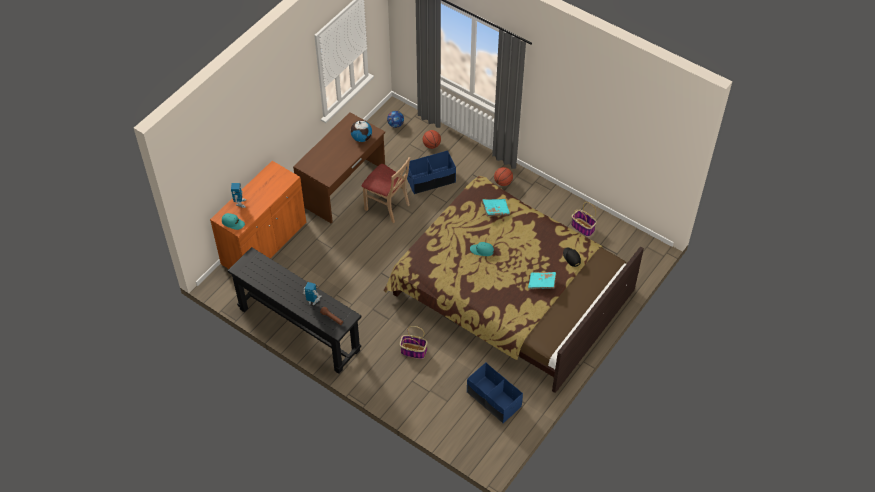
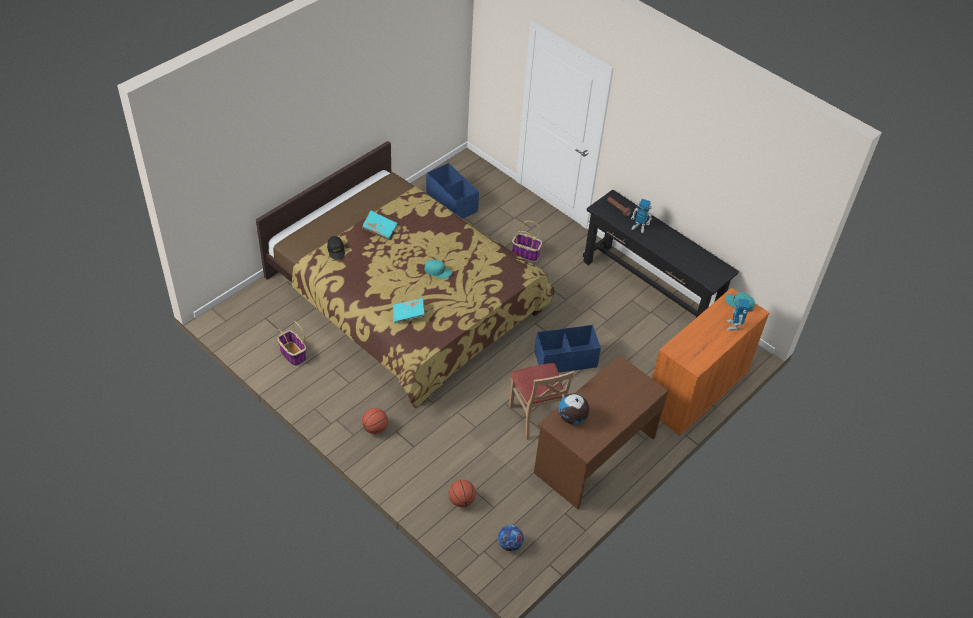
camera: 175 degrees left, 5 degrees down
beige chair [361,157,410,223] -> beige chair turned 150 degrees counterclockwise [509,363,574,440]
blue storage box [406,150,456,194] -> blue storage box moved to [535,325,601,373]

